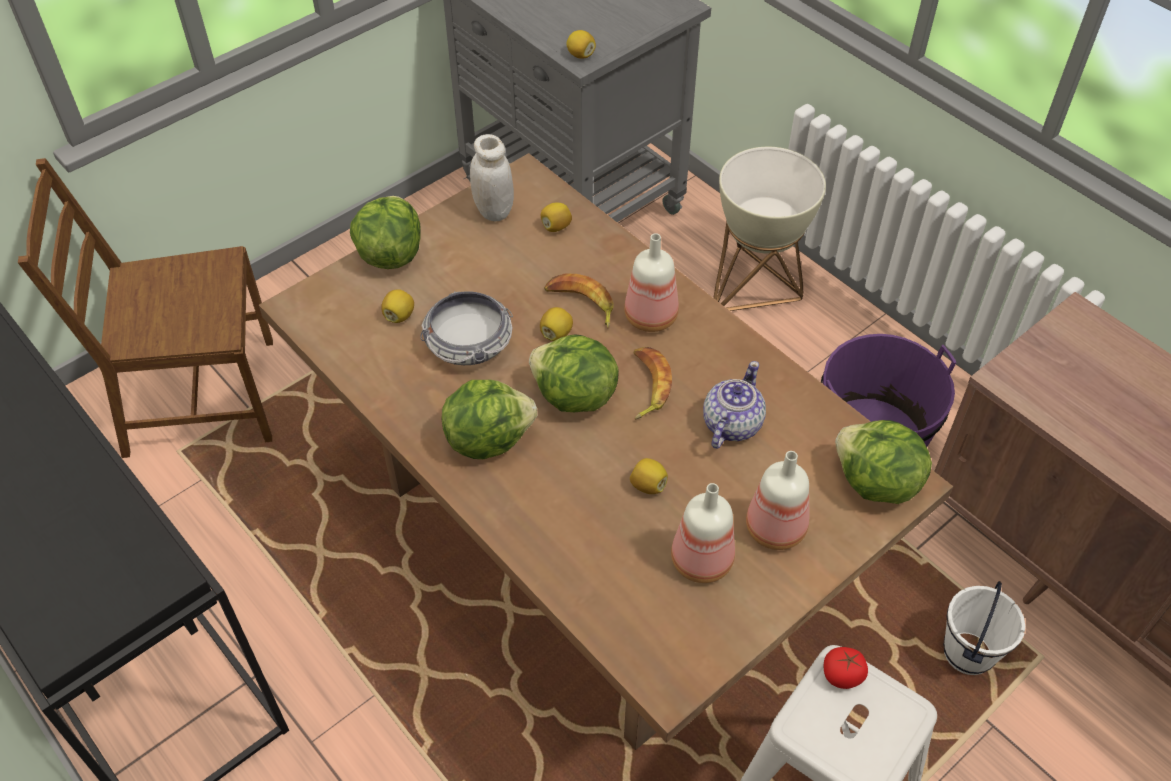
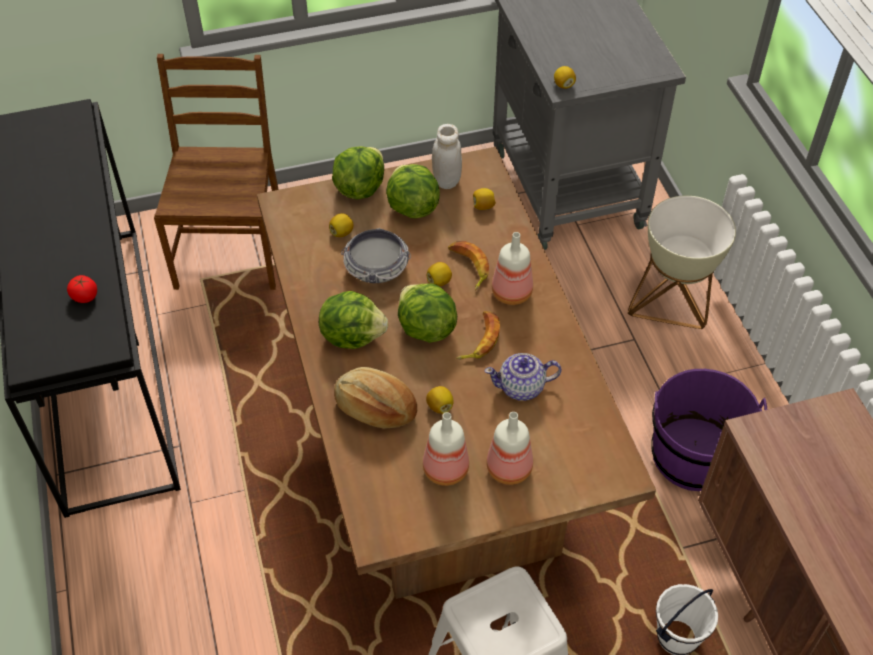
camera: 25 degrees right, 0 degrees up
brown chair [18,158,273,458] -> brown chair turned 75 degrees clockwise [154,54,279,290]
teapot [703,361,766,449] -> teapot turned 150 degrees counterclockwise [484,353,562,401]
tomato [824,647,868,689] -> tomato moved to [67,275,97,303]
lettuce [835,420,932,504] -> lettuce moved to [386,164,440,218]
none -> bread [334,367,417,429]

